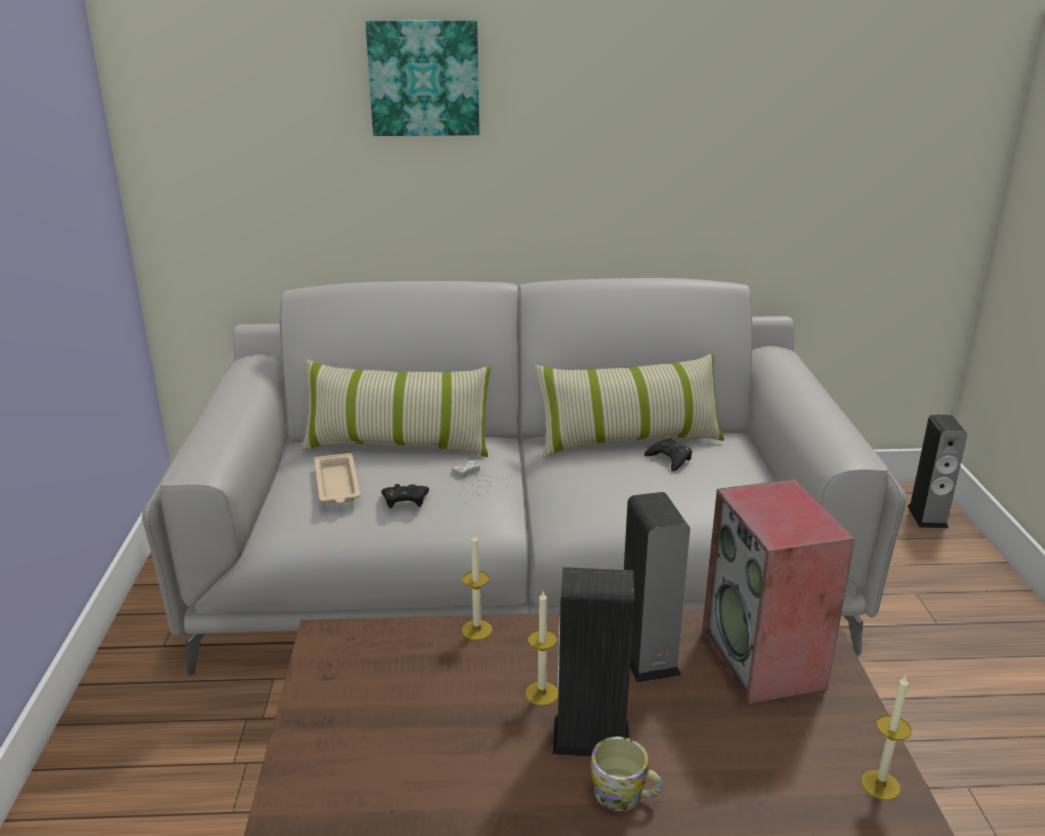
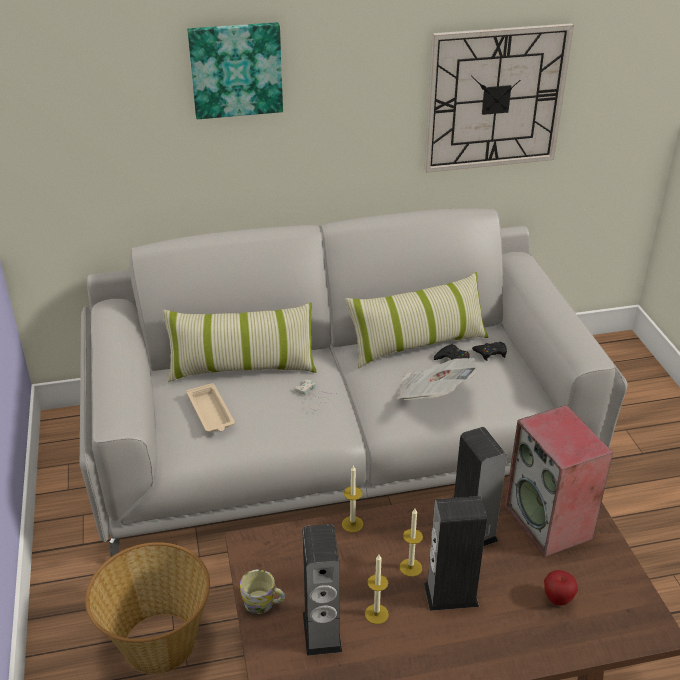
camera: 10 degrees left, 10 degrees up
black game controller [381,484,429,509] -> black game controller moved to [472,342,507,361]
mug [591,737,663,811] -> mug moved to [240,569,285,614]
candle [861,675,912,800] -> candle moved to [365,555,389,624]
speaker [907,414,967,529] -> speaker moved to [302,524,342,656]
none -> basket [85,542,210,674]
none -> newspaper [397,358,477,400]
none -> wall clock [424,23,574,173]
none -> apple [544,570,578,606]

